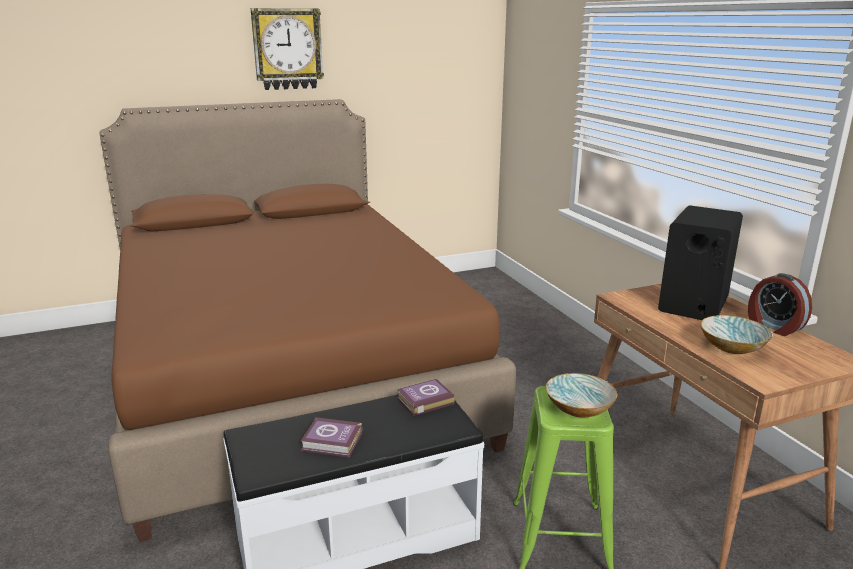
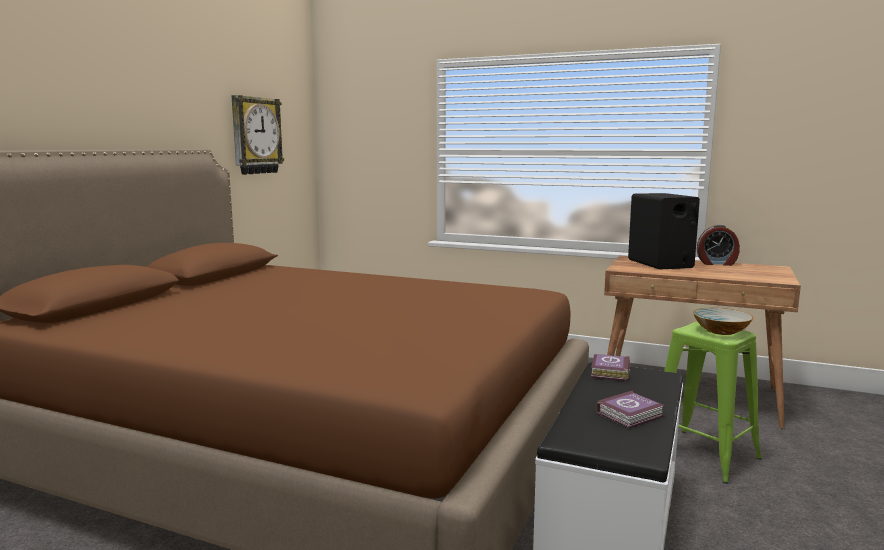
camera: 45 degrees left, 10 degrees down
wall clock [251,8,324,90] -> wall clock moved to [231,95,284,175]
bowl [700,315,773,354] -> none

